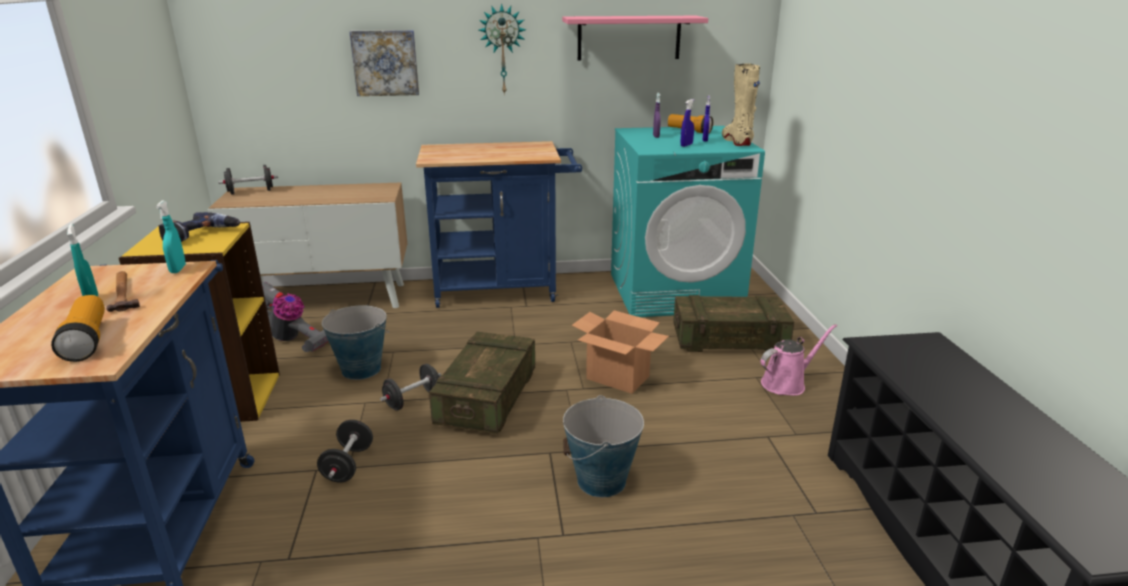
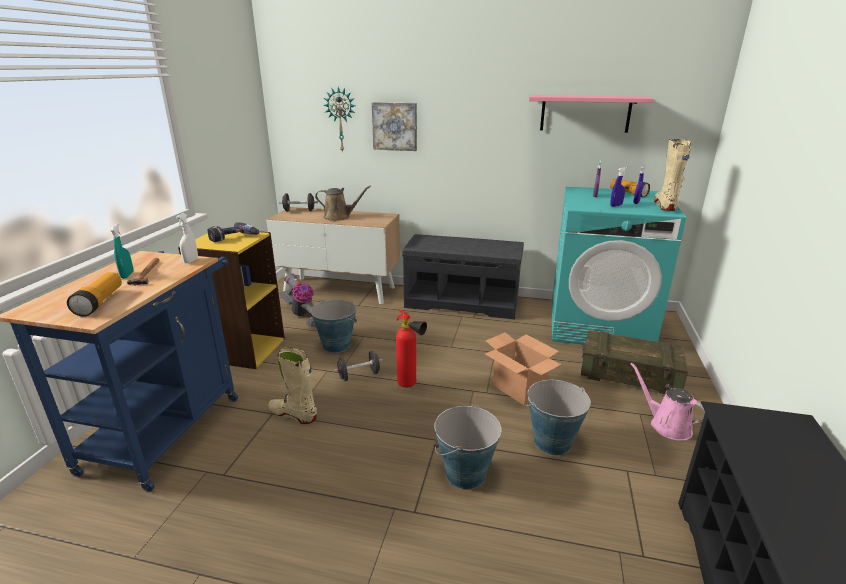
camera: 20 degrees right, 0 degrees up
turquoise spray bottle [156,200,186,273] -> white spray bottle [176,213,198,263]
black dumbbell [317,420,373,482] -> beige boot [268,347,317,424]
blue cart [416,141,582,308] -> grey bench [402,234,524,320]
crate [429,332,535,434] -> fire extinguisher [396,310,427,388]
wall clock [479,3,526,95] -> wall clock moved to [323,86,355,153]
pink watering can [761,324,837,396] -> pink watering can turned 120 degrees counterclockwise [631,363,705,441]
none -> brown watering can [315,186,371,221]
none -> bucket [525,380,591,455]

